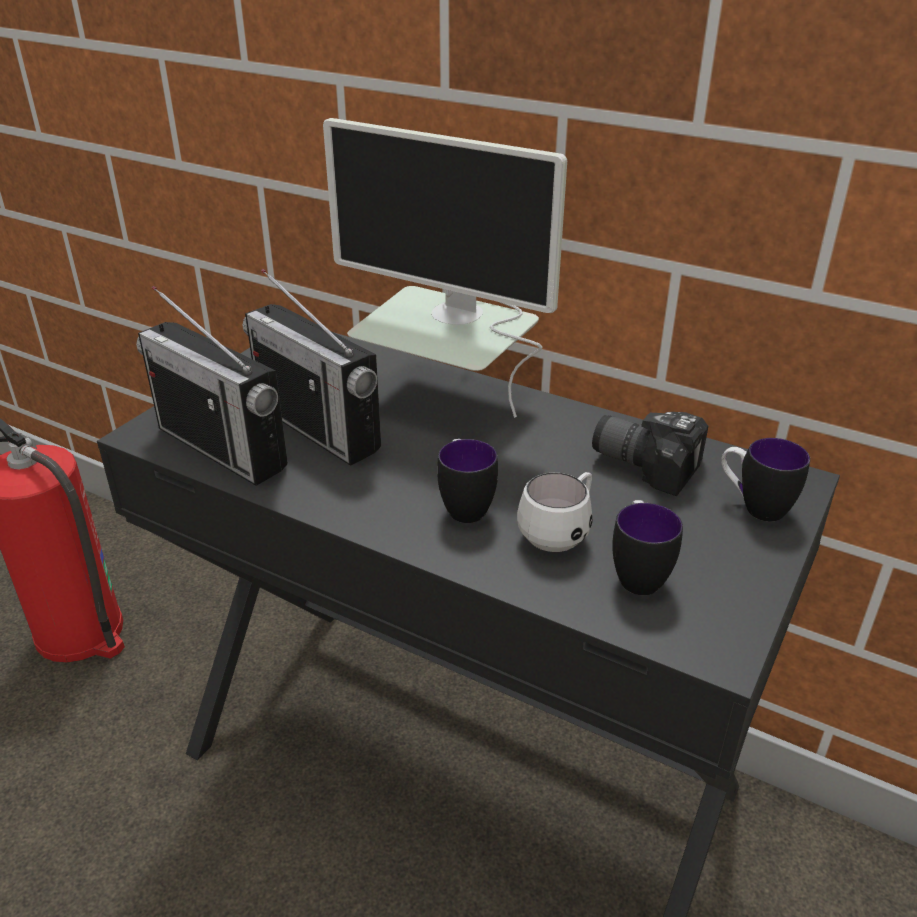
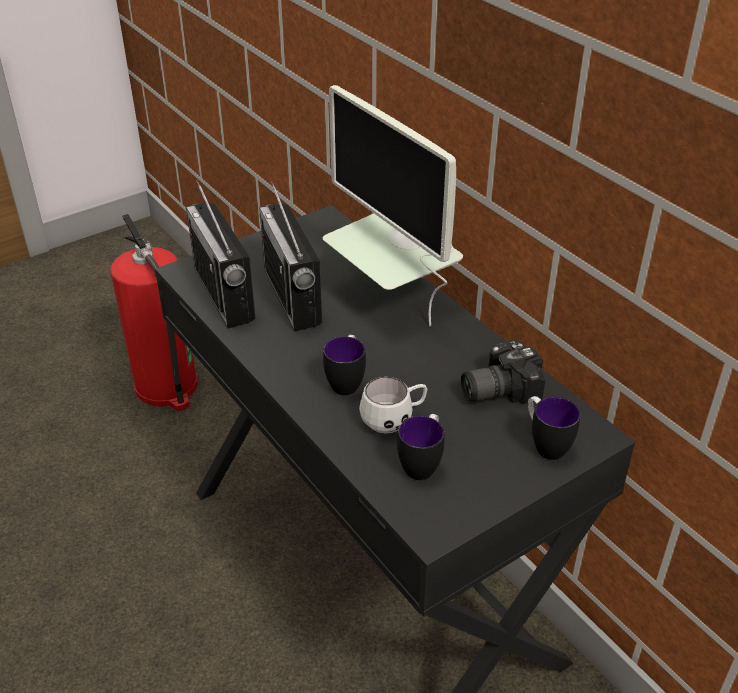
camera: 25 degrees right, 5 degrees up
camera [592,412,708,496] -> camera turned 75 degrees counterclockwise [461,339,545,404]

